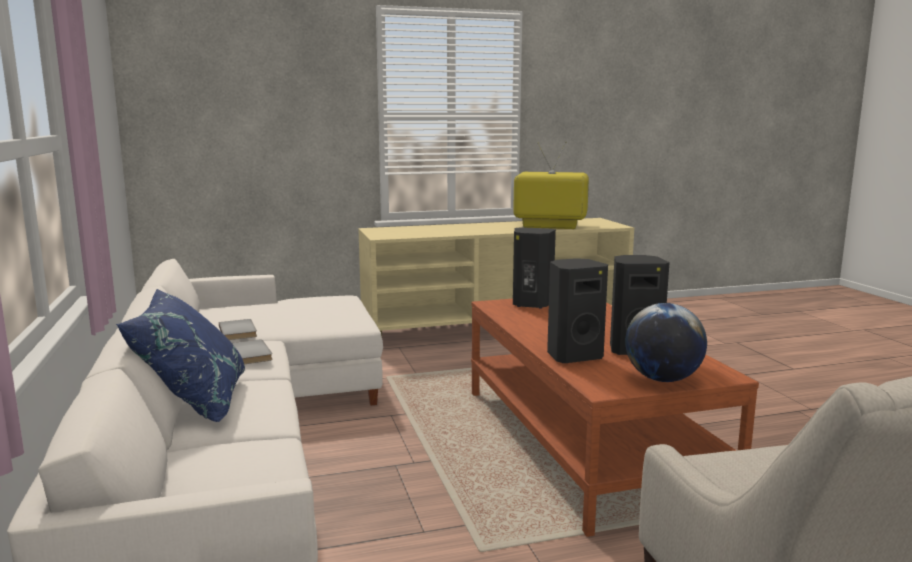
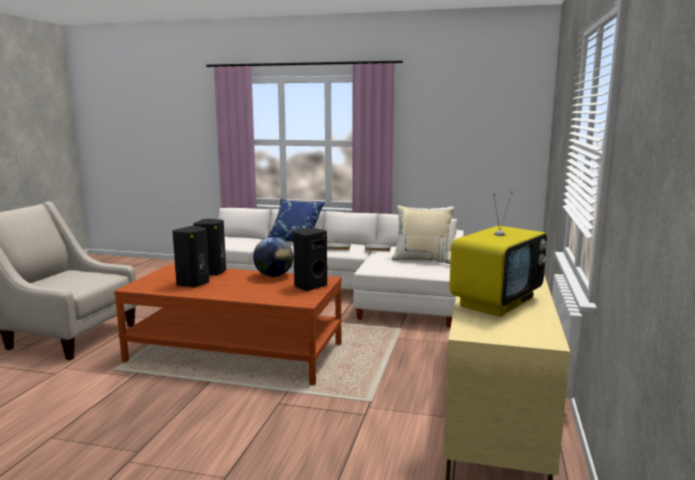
camera: 120 degrees right, 0 degrees up
globe [625,303,707,382] -> globe moved to [253,237,293,277]
none -> beige pillow [392,205,454,264]

